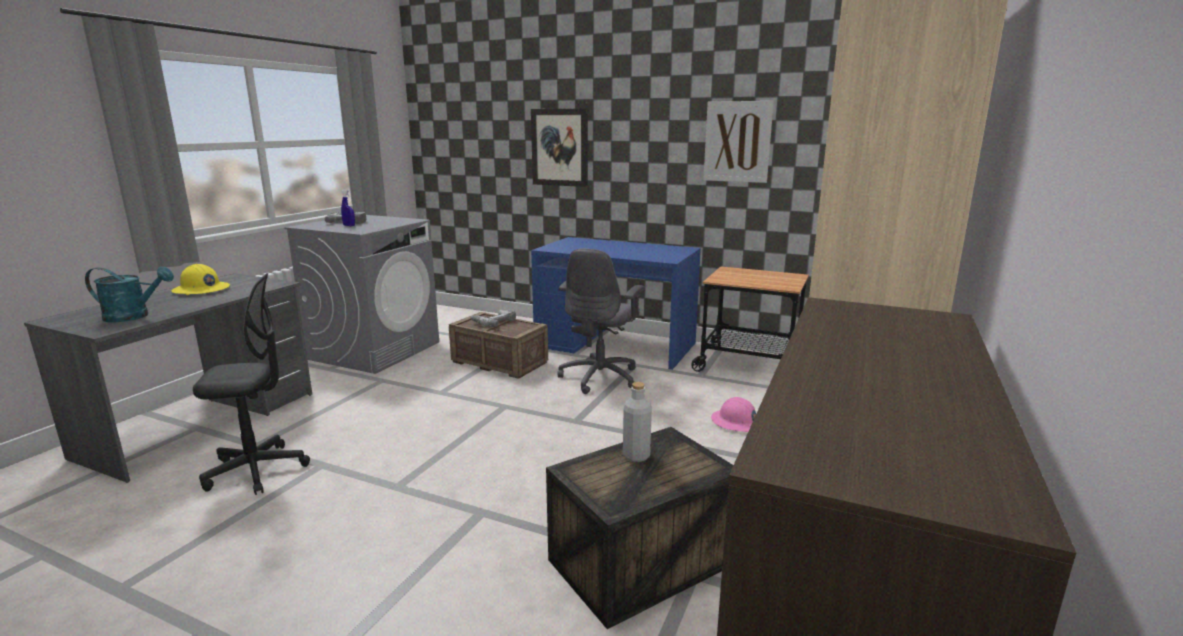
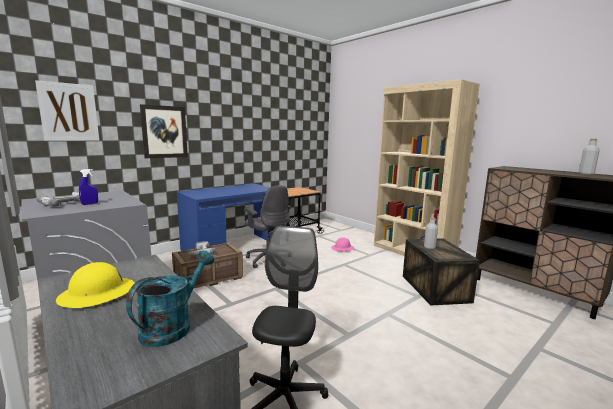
camera: 65 degrees left, 5 degrees down
picture [703,101,774,183] -> picture moved to [35,80,99,141]
none -> grey bottle [579,139,600,175]

